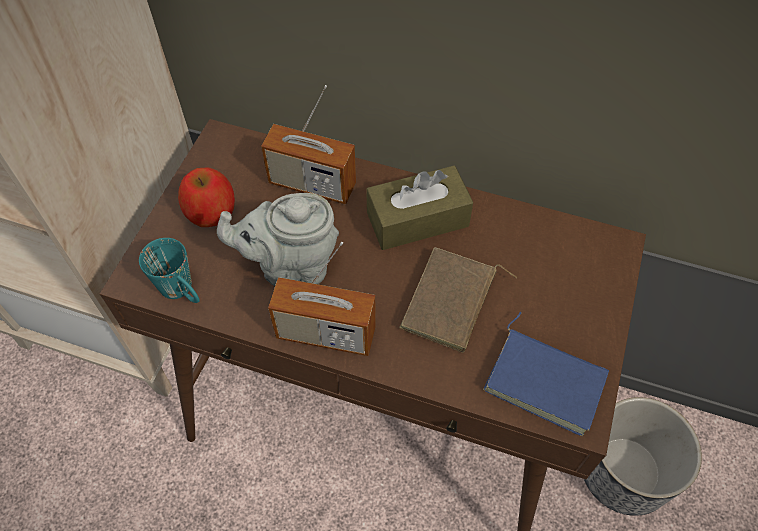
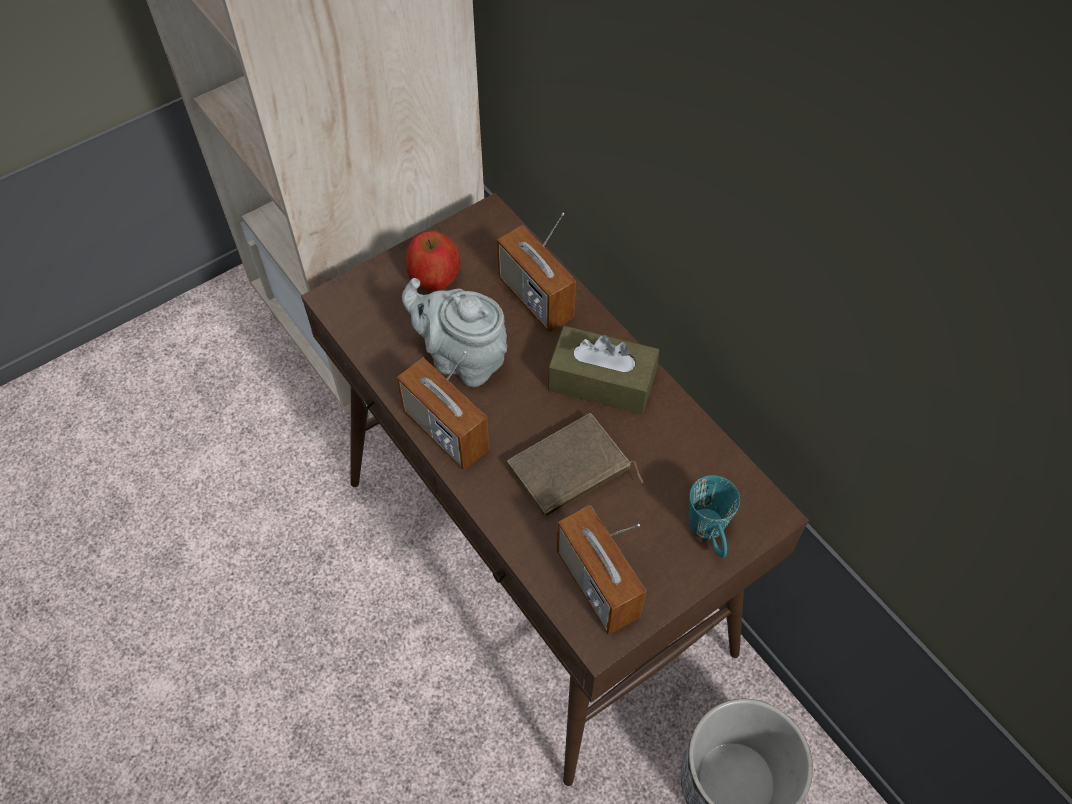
camera: 35 degrees right, 0 degrees up
turquoise mug [139,238,200,303] -> turquoise mug moved to [689,475,740,558]
blue book [483,312,609,436] -> radio [557,505,646,635]

